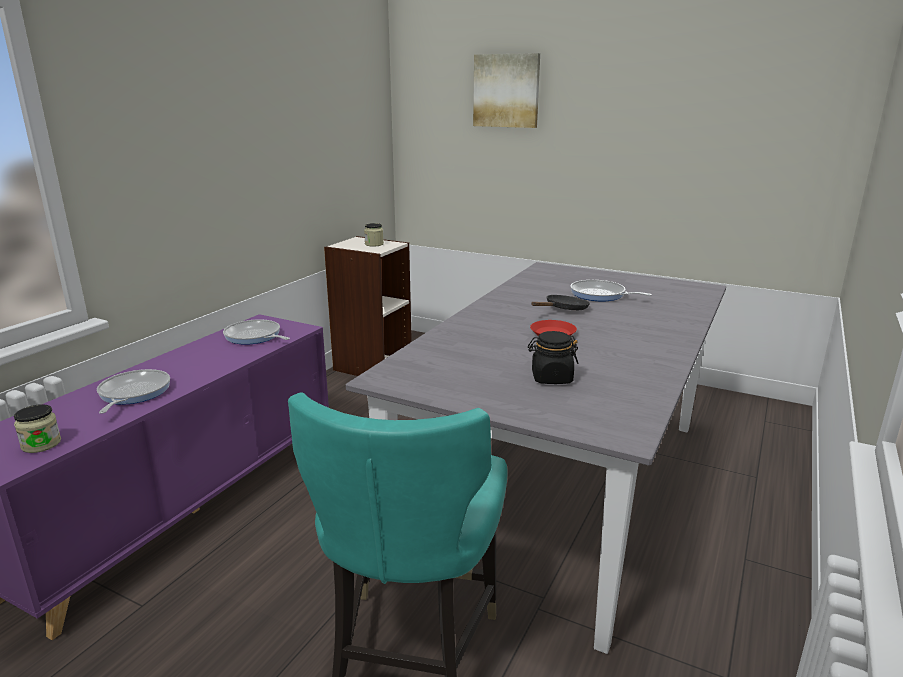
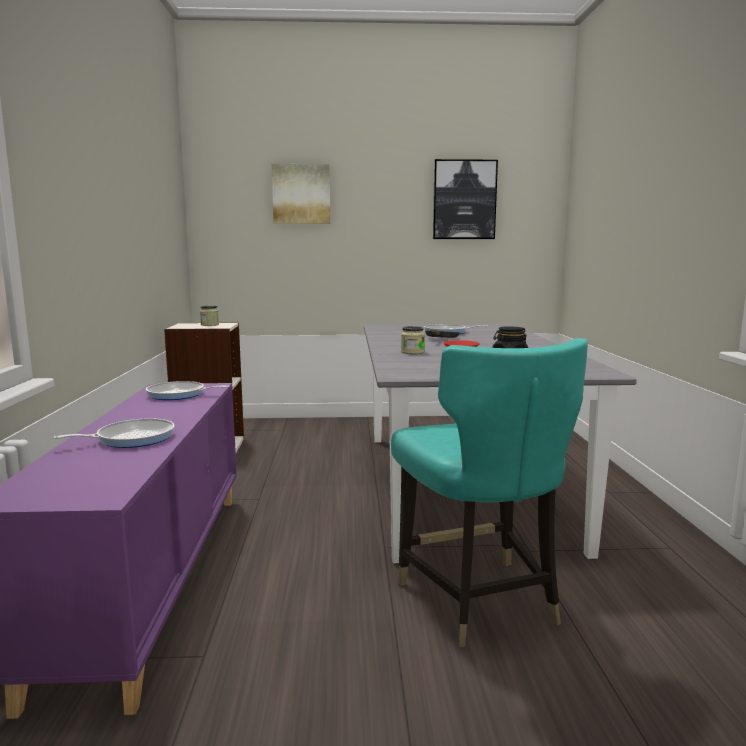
camera: 30 degrees left, 10 degrees down
jar [14,404,61,453] -> jar moved to [401,326,425,354]
frying pan [97,369,170,414] -> frying pan turned 90 degrees clockwise [53,418,175,448]
none -> picture [433,159,498,239]

